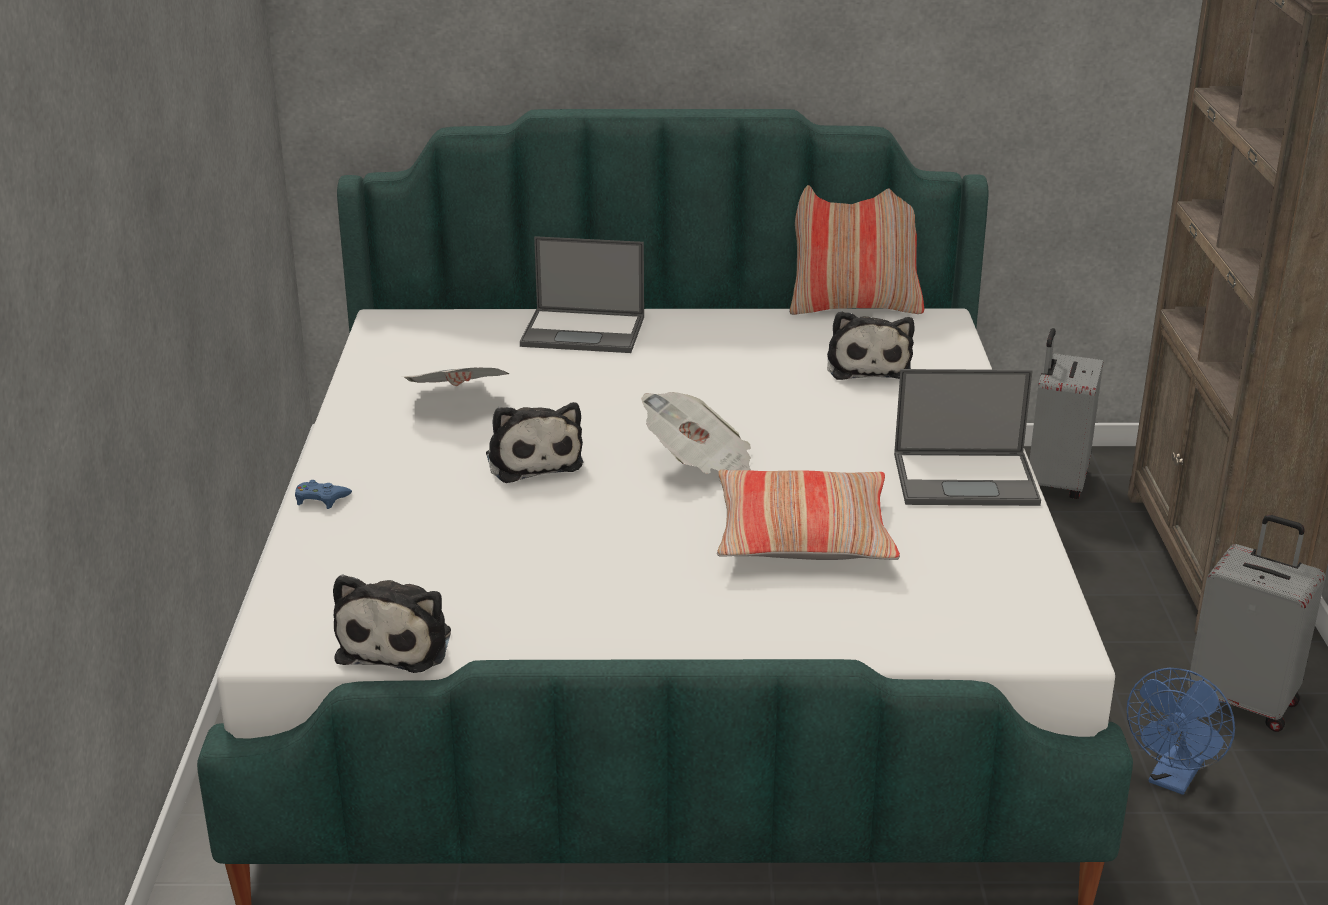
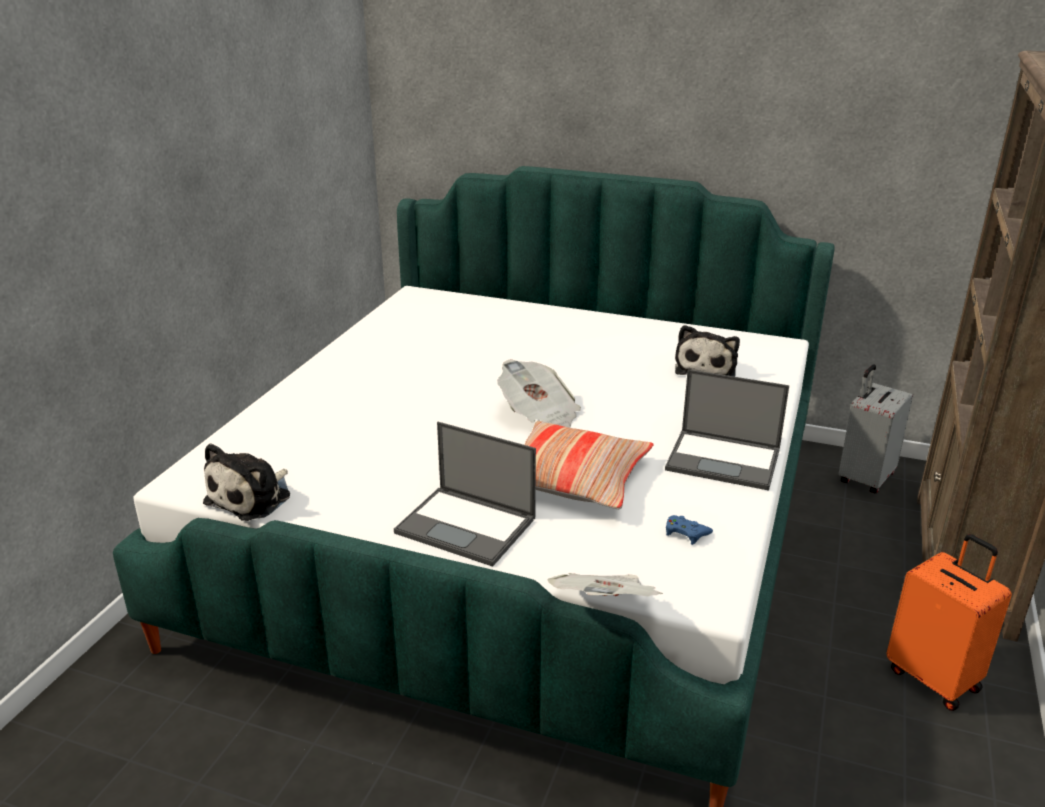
camera: 20 degrees right, 0 degrees up
blue game controller [295,480,352,509] -> blue game controller moved to [666,515,713,545]
newspaper [404,368,510,386] -> newspaper moved to [548,573,663,596]
plush toy [486,402,583,483] -> none
laptop [520,236,644,353] -> laptop moved to [394,422,536,567]
pillow [789,185,925,315] -> none
blue fan [1127,668,1235,795] -> none
grey suitcase [1188,515,1326,732] -> orange suitcase [886,534,1012,711]

